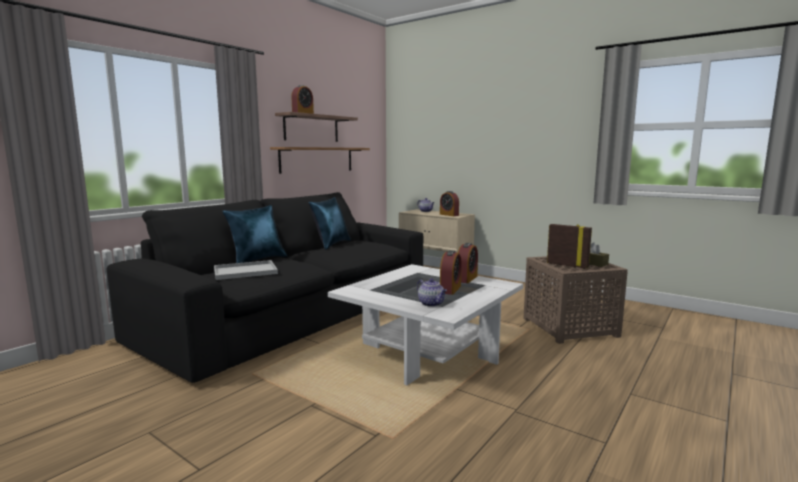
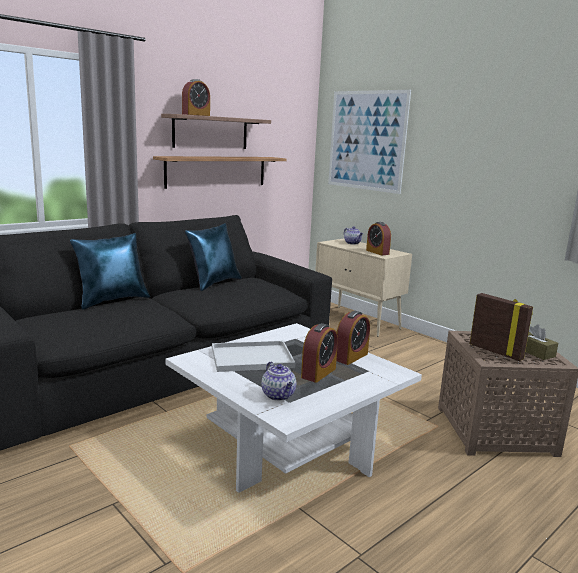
camera: 10 degrees right, 5 degrees up
white tray [214,260,278,280] -> white tray moved to [212,341,296,372]
none -> picture [328,90,411,194]

